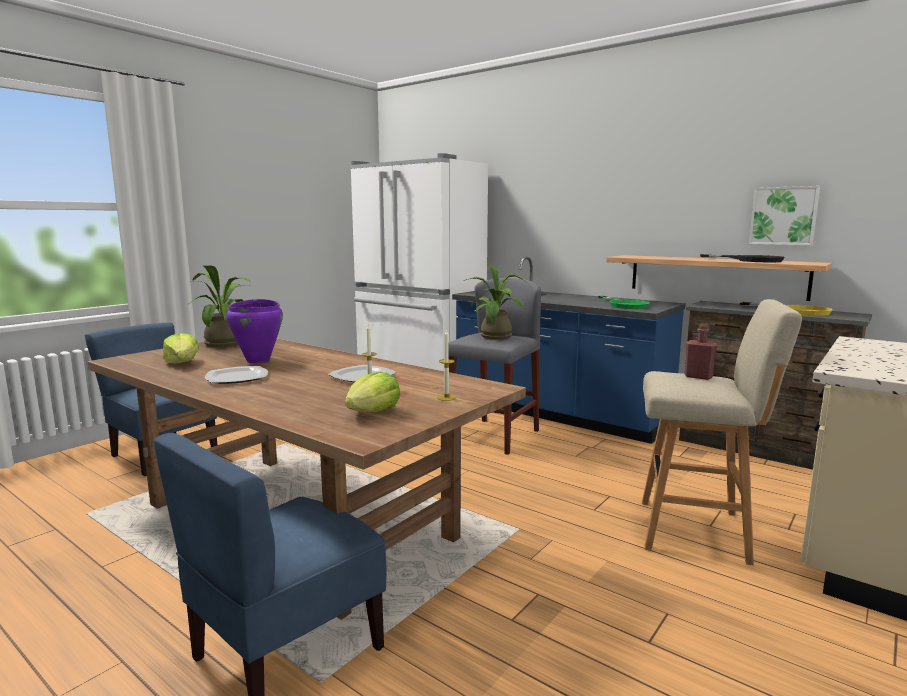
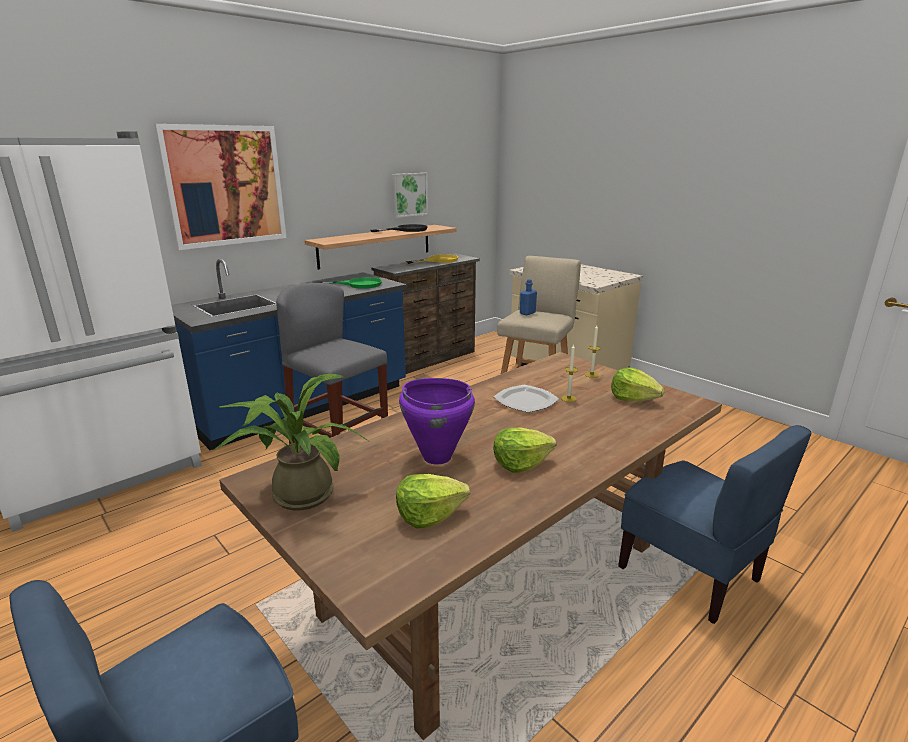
camera: 80 degrees left, 10 degrees up
plate [205,366,268,384] -> lettuce [493,428,556,473]
potted plant [463,264,527,340] -> none
red bottle [685,324,717,380] -> blue bottle [520,279,537,315]
none -> picture [154,124,286,250]

